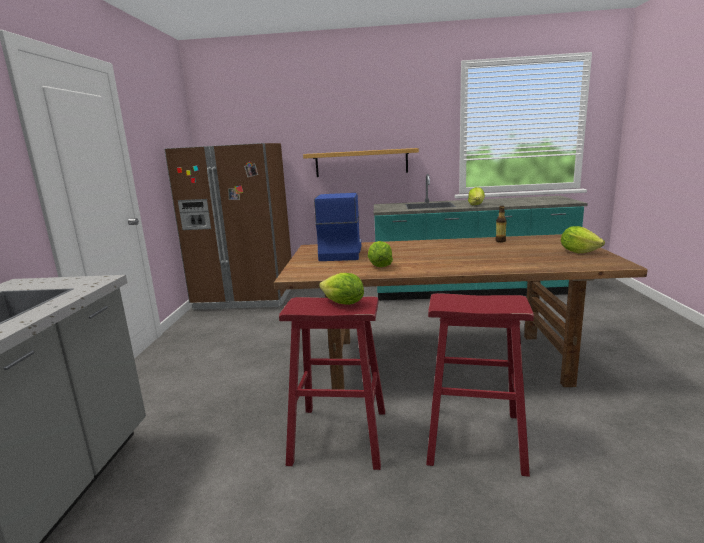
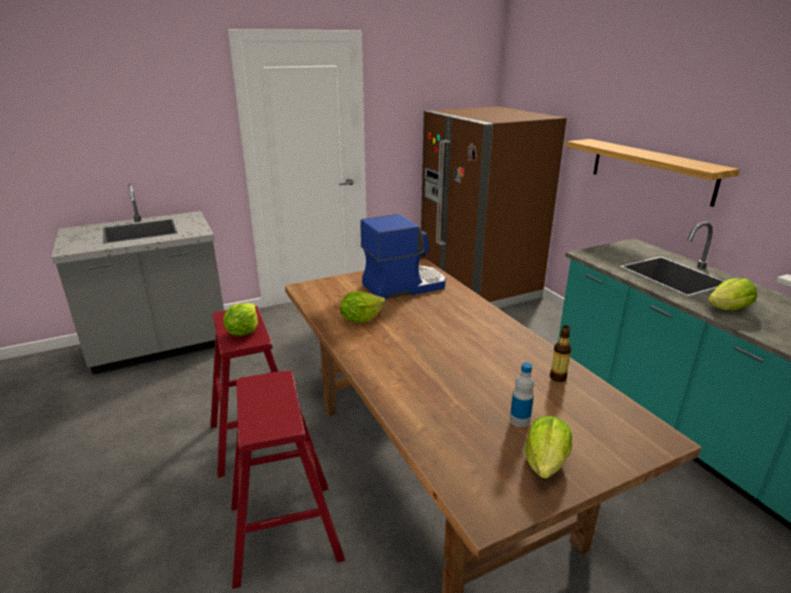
camera: 60 degrees right, 10 degrees up
none -> bottle [510,362,534,427]

